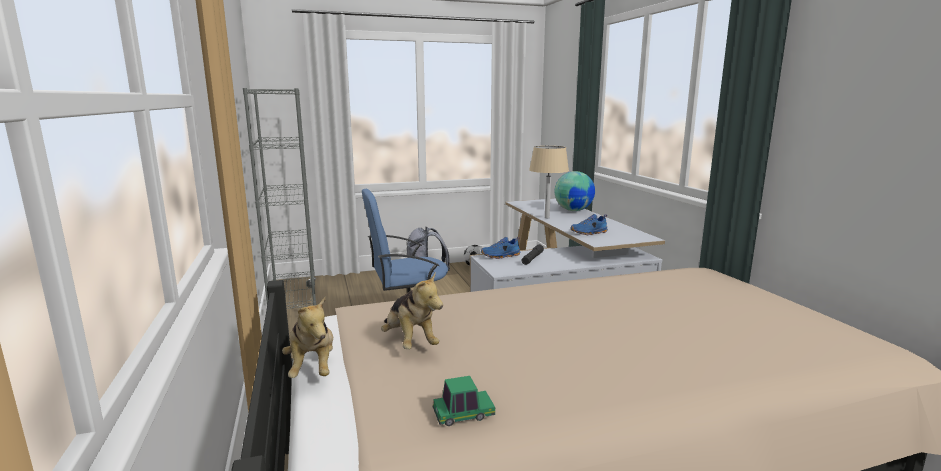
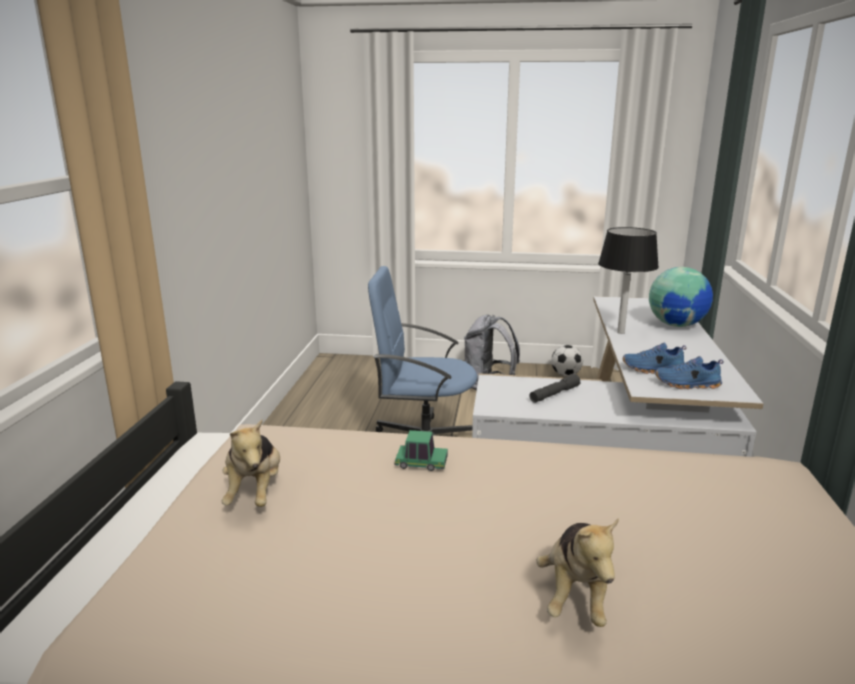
camera: 25 degrees right, 5 degrees up
grey bookcase [243,88,316,309] -> none
plush toy [282,297,333,378] -> plush toy moved to [536,518,619,627]
toy car [433,376,495,426] -> toy car moved to [395,430,448,471]
blue shoe [481,237,521,259] -> blue shoe moved to [655,356,724,389]
beige table lamp [529,146,569,218] -> black table lamp [598,227,659,334]

